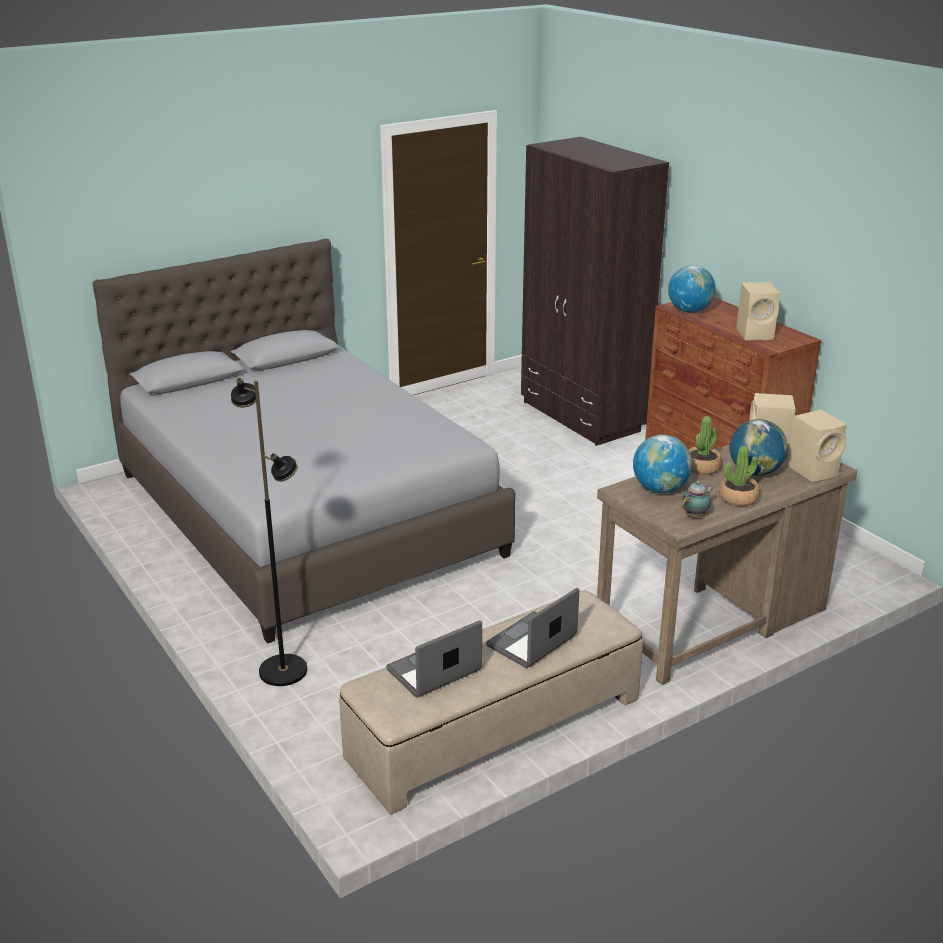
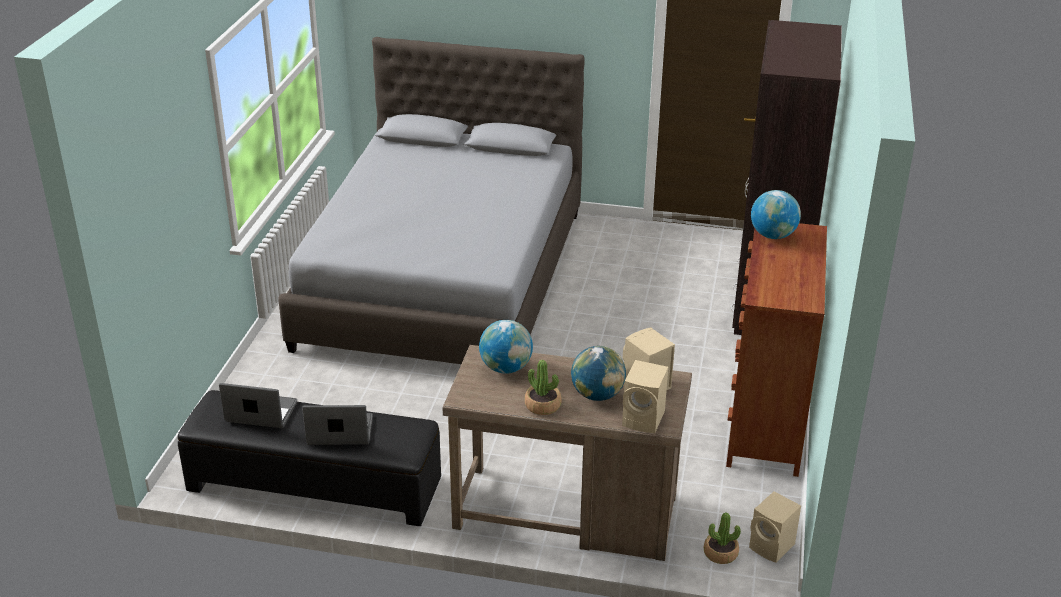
camera: 45 degrees right, 5 degrees up
black floor lamp [231,378,307,686] -> none
beige bench [339,590,643,814] -> black bench [178,390,441,526]
teapot [682,481,713,518] -> none
potted plant [688,416,722,475] -> potted plant moved to [704,512,741,564]
beige speaker [736,282,780,340] -> beige speaker moved to [749,491,801,563]

